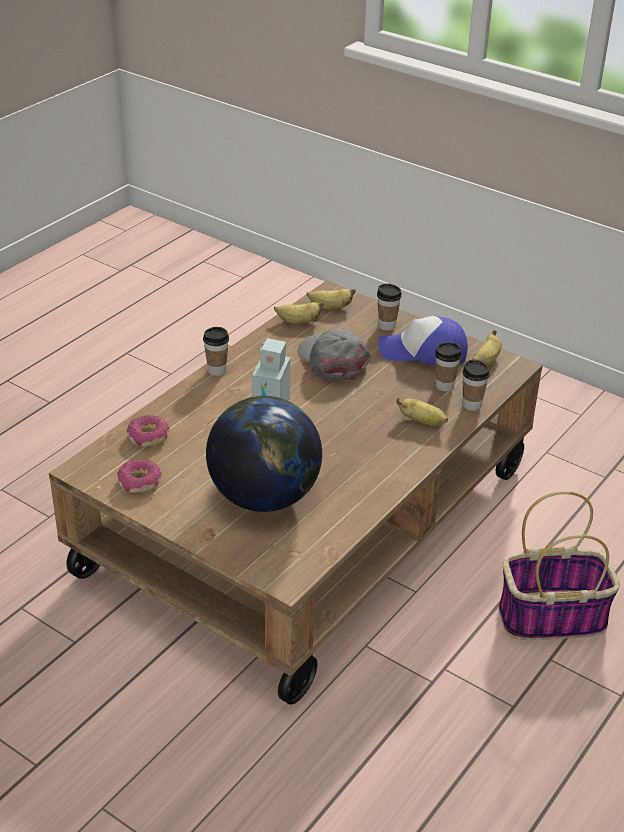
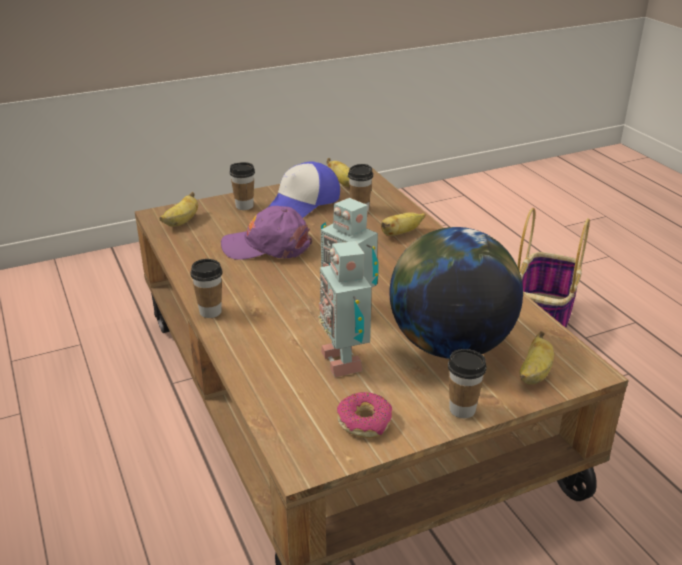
camera: 60 degrees left, 5 degrees down
donut [126,415,170,447] -> none
banana [274,302,324,323] -> banana moved to [520,331,554,385]
grey cap [298,329,371,382] -> purple cap [221,206,312,260]
cup [462,360,490,411] -> cup moved to [448,349,487,418]
none -> toy robot [318,241,372,377]

